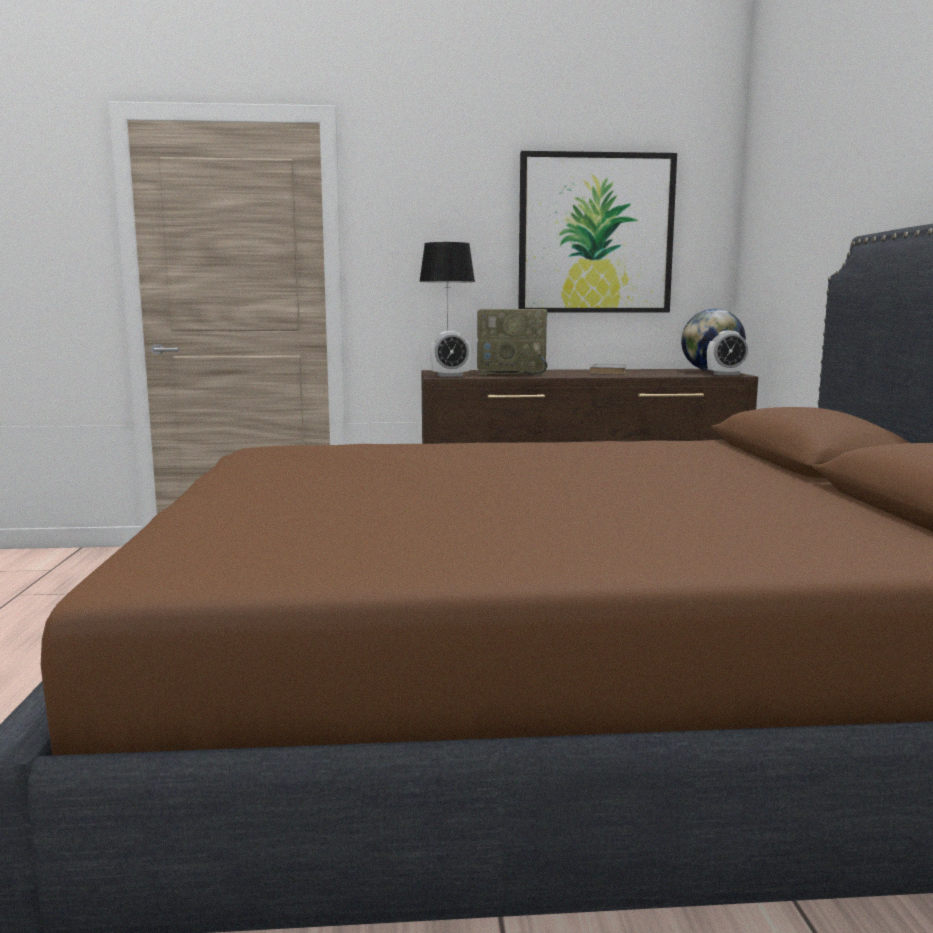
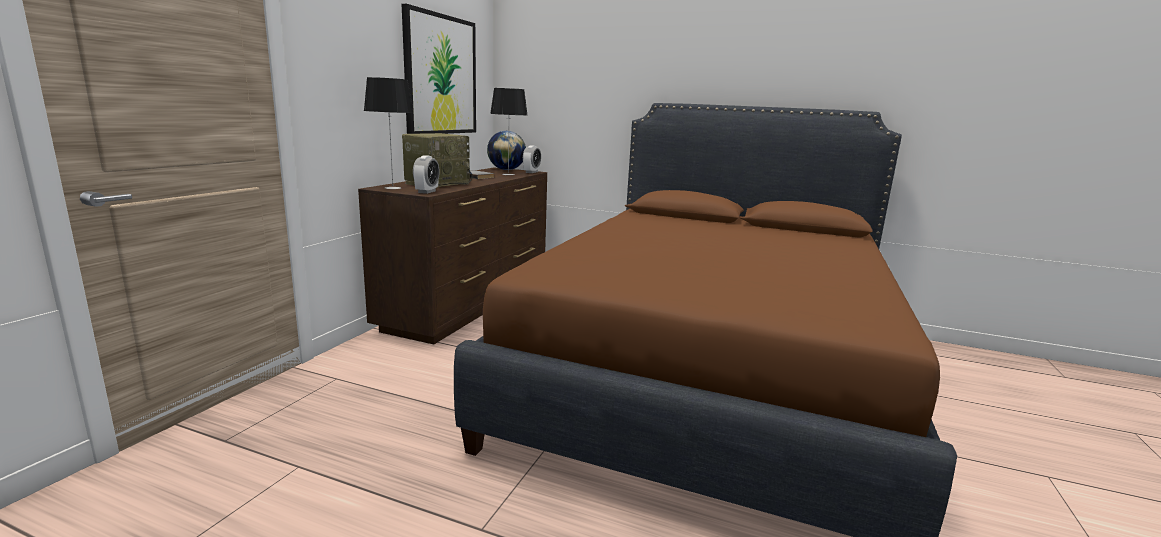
camera: 65 degrees left, 5 degrees up
none -> table lamp [490,88,527,175]

